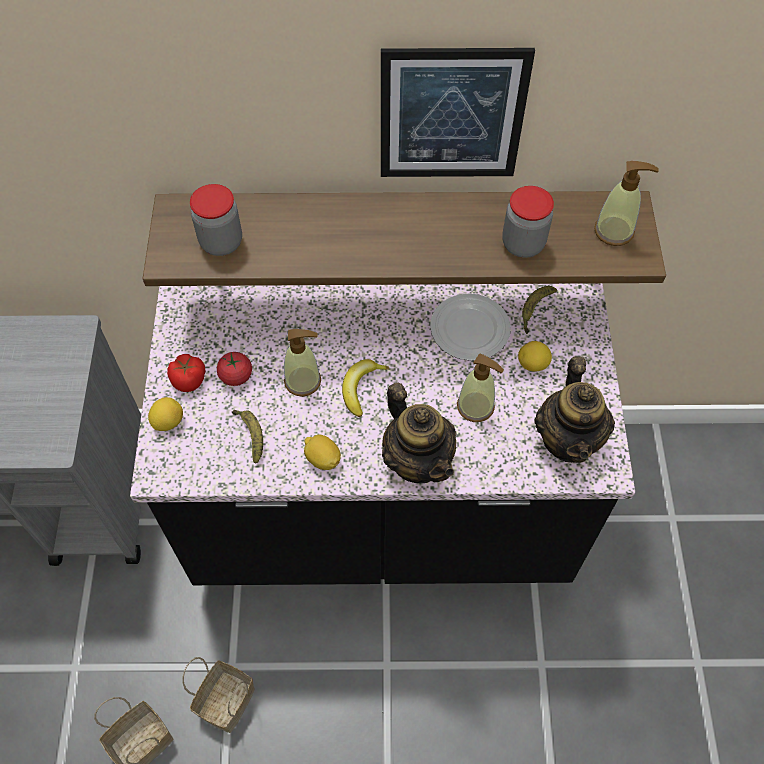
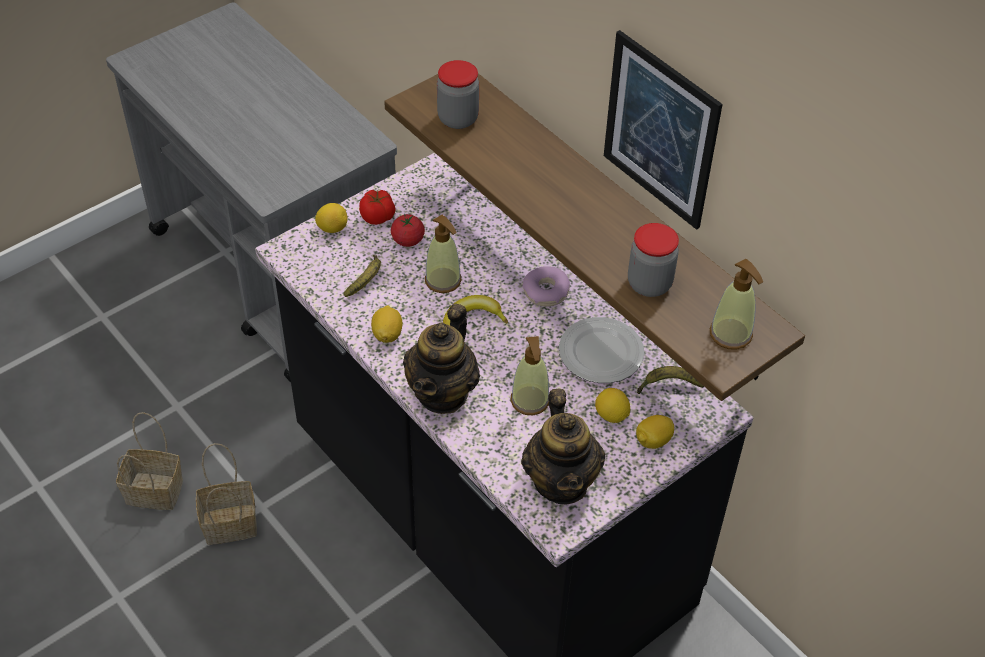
camera: 50 degrees right, 10 degrees down
teapot [534,357,615,463] -> teapot turned 60 degrees counterclockwise [521,389,605,505]
none -> donut [522,266,570,306]
none -> lemon [636,415,674,449]

